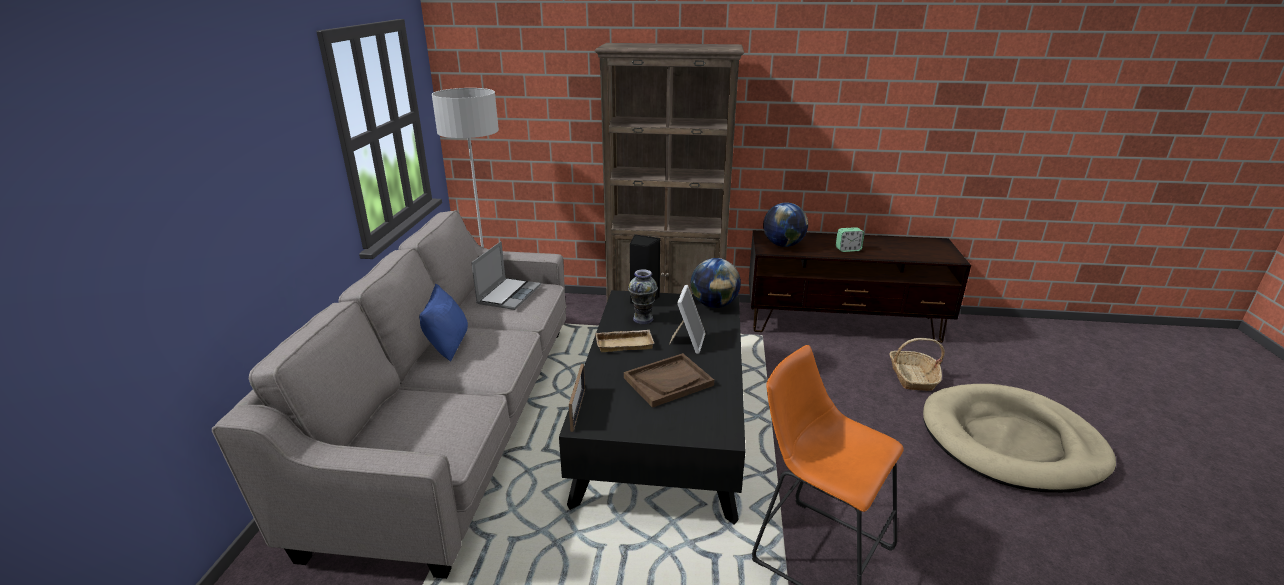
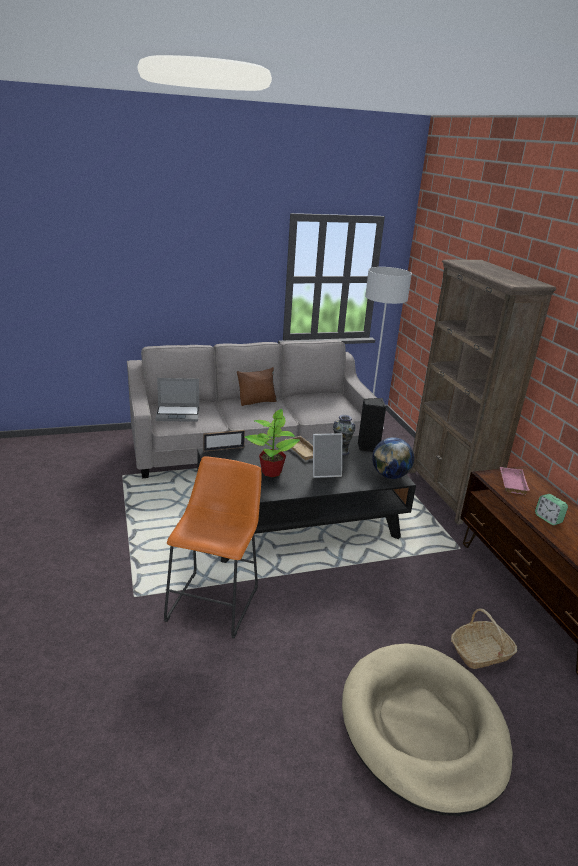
camera: 65 degrees right, 0 degrees up
blue pillow [419,284,468,362] -> brown pillow [237,367,277,406]
laptop [471,241,541,310] -> laptop moved to [155,378,199,422]
brown tray [624,353,714,408] -> potted plant [245,409,300,477]
globe [763,203,808,247] -> pink tray [500,467,530,495]

